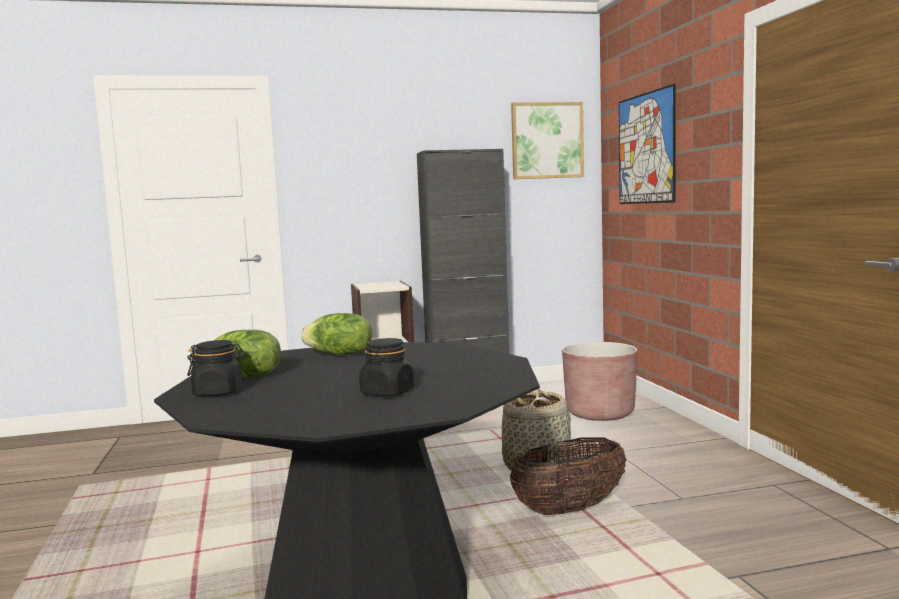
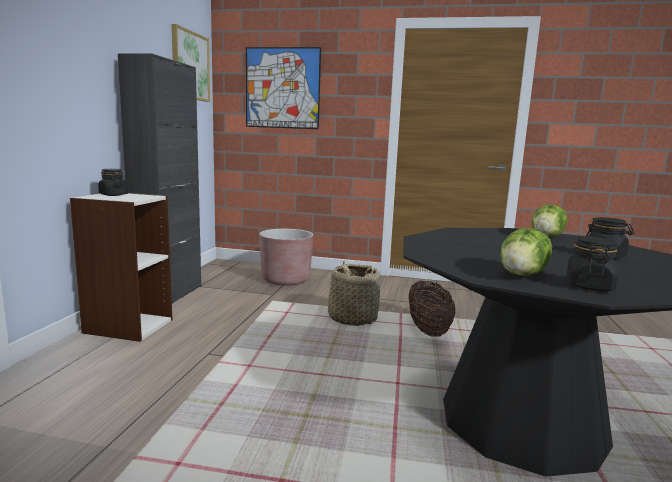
camera: 65 degrees left, 5 degrees up
lettuce [301,313,372,355] -> lettuce moved to [532,204,567,237]
none -> black jar [98,169,128,196]

